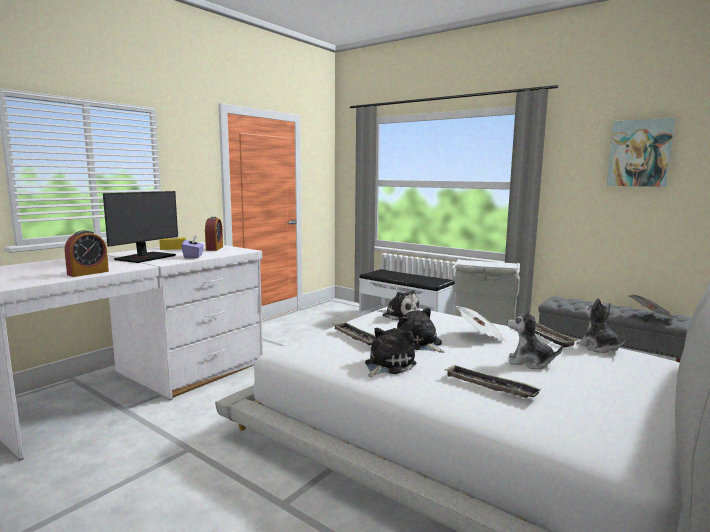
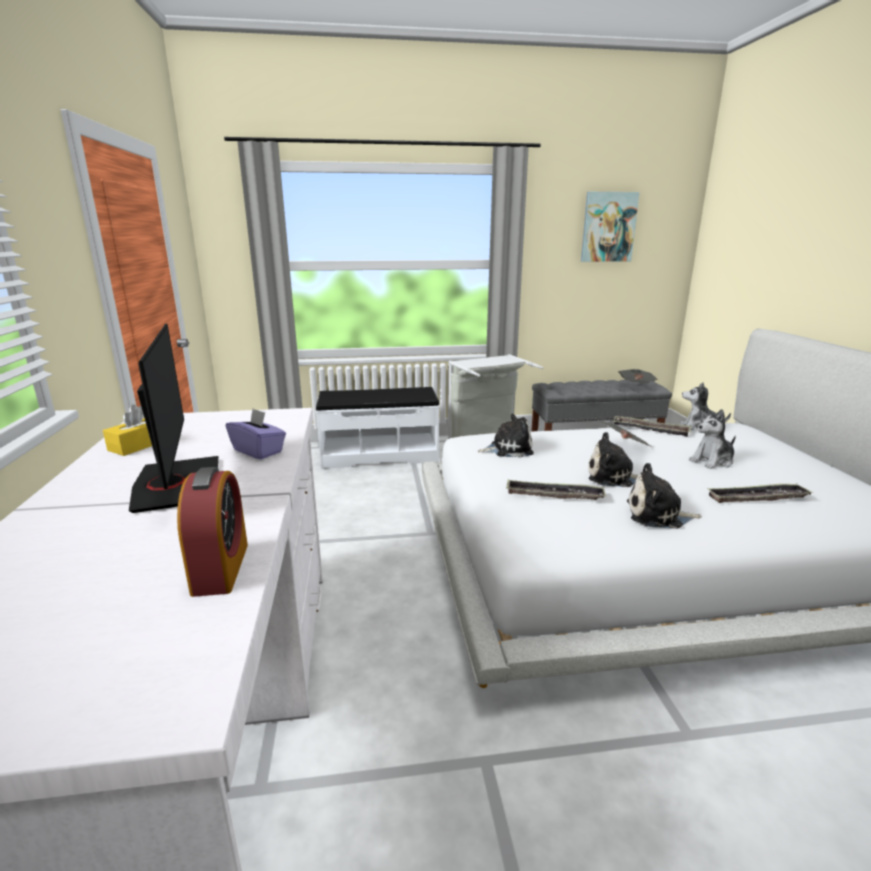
camera: 45 degrees left, 10 degrees up
alarm clock [205,217,223,251] -> none
plush toy [365,328,417,377] -> plush toy turned 75 degrees counterclockwise [627,463,702,529]

